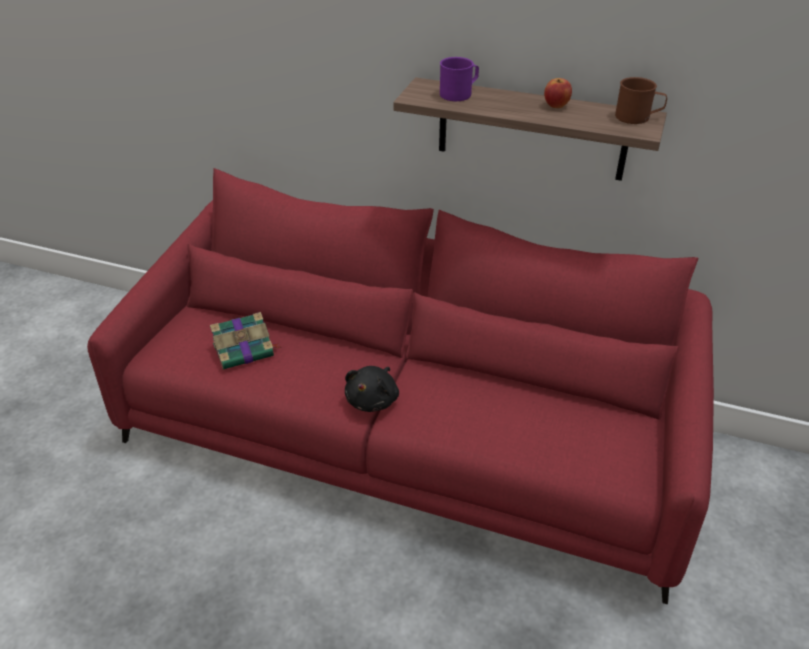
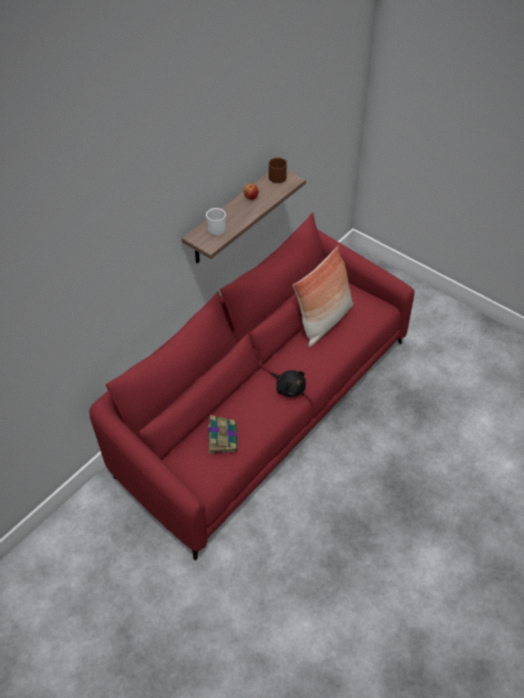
camera: 70 degrees left, 10 degrees up
purple mug [440,57,479,101] -> white mug [206,208,226,235]
none -> pillow [293,245,354,347]

